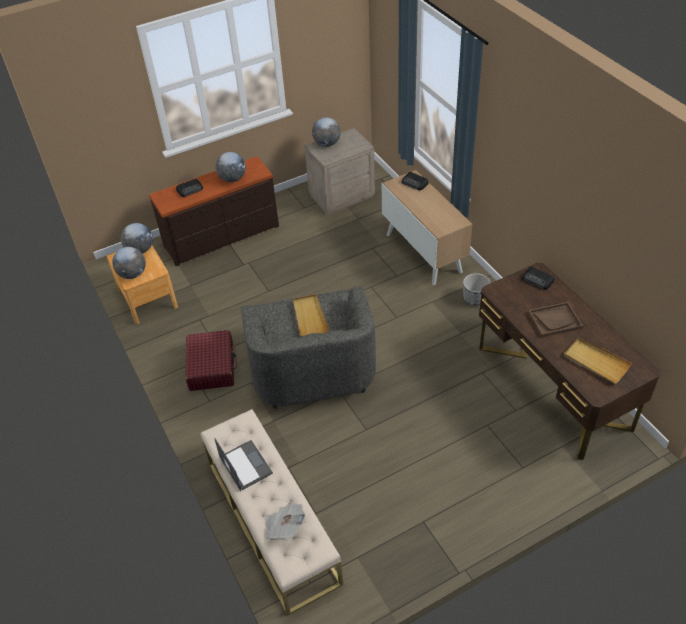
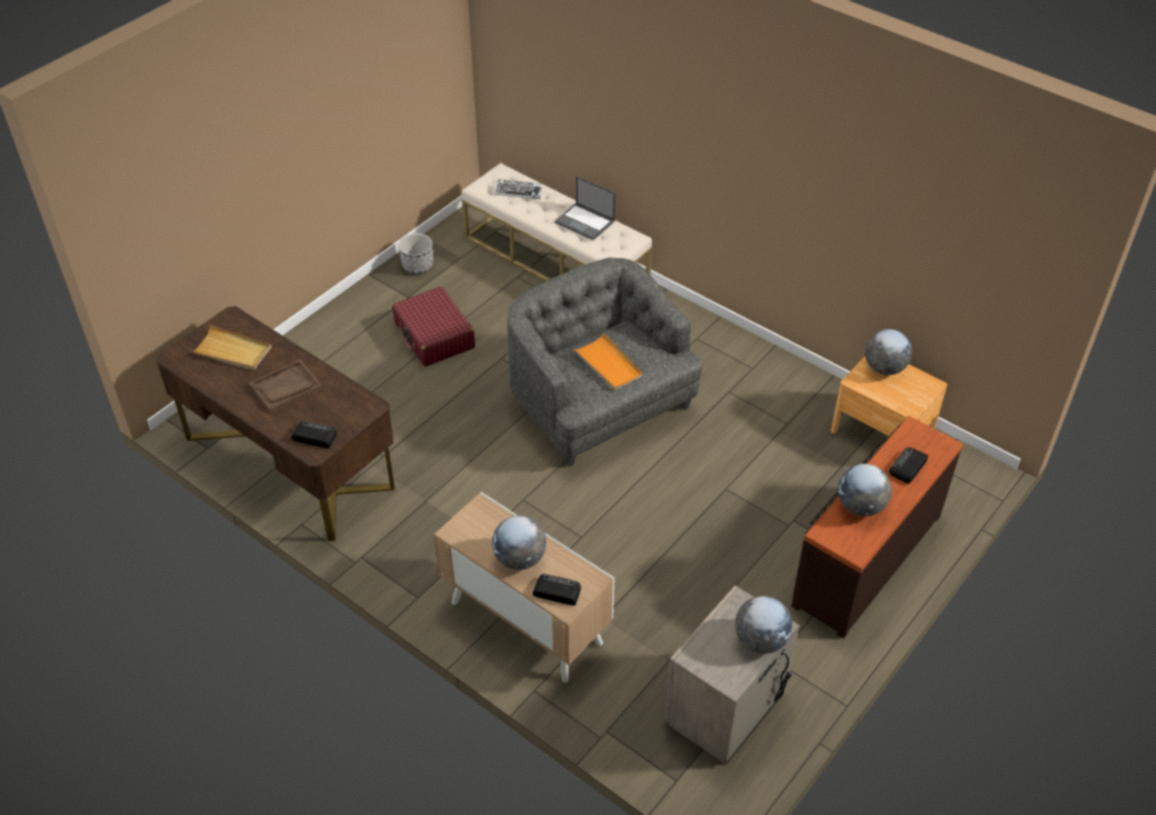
camera: 155 degrees right, 0 degrees up
globe [121,223,153,254] -> globe moved to [492,516,546,570]
red suitcase [185,330,237,391] -> red suitcase moved to [392,286,475,367]
newspaper [265,503,306,541] -> keyboard [495,179,544,199]
beige tray [293,294,329,336] -> orange tray [573,333,642,390]
planter [463,273,491,306] -> planter moved to [398,233,433,274]

